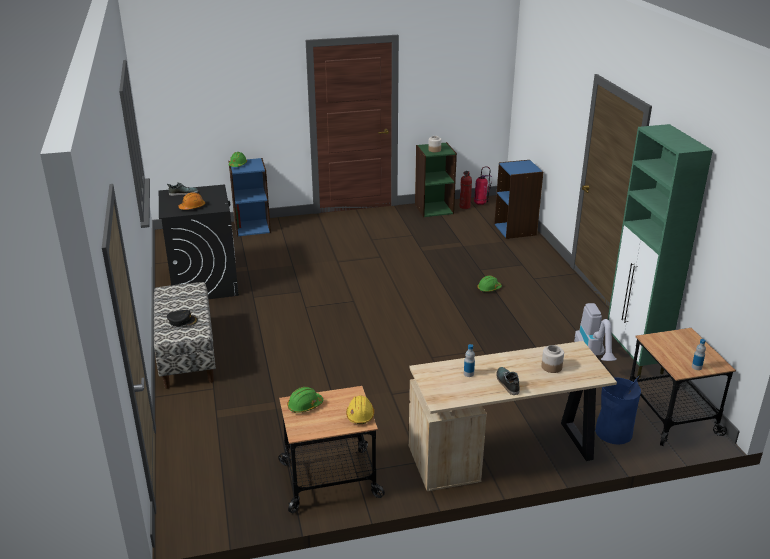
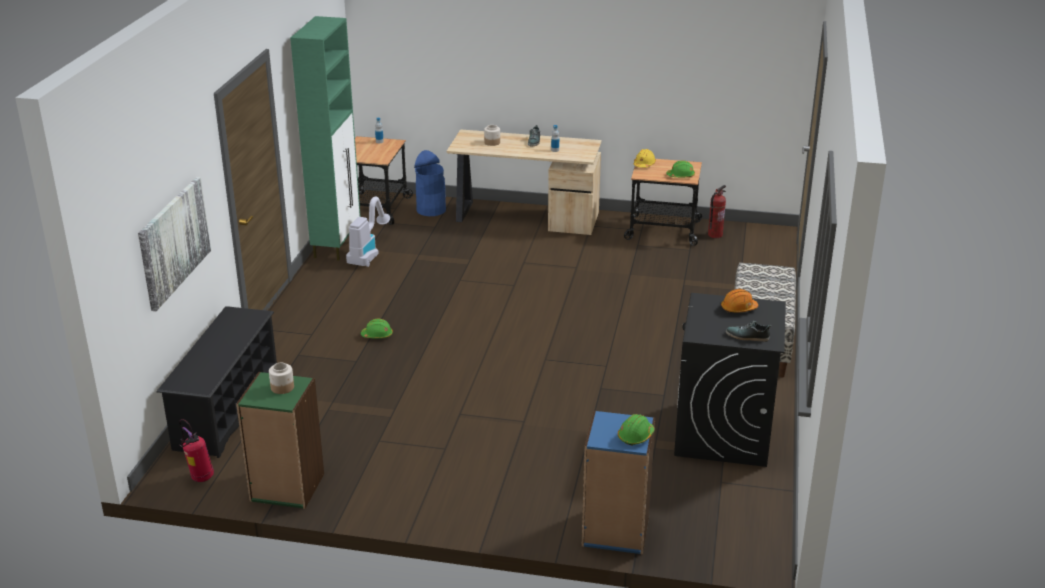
camera: 155 degrees left, 0 degrees up
black cap [167,310,198,327] -> none
fire extinguisher [459,171,472,209] -> fire extinguisher moved to [708,185,726,238]
blue bookcase [494,160,543,239] -> black shoe rack [156,306,277,458]
none -> picture [138,177,211,311]

